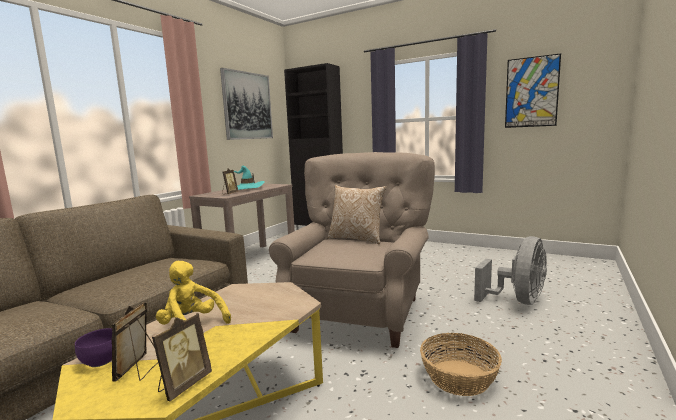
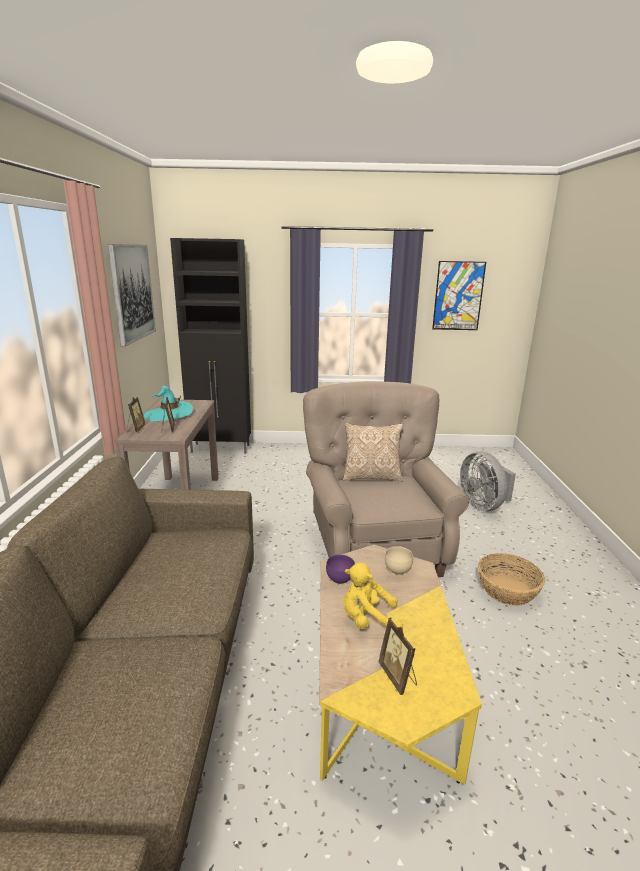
camera: 30 degrees left, 10 degrees up
purple bowl [75,328,112,367] -> purple bowl moved to [326,555,355,584]
picture frame [152,313,212,401] -> picture frame moved to [127,397,145,432]
grey fan [474,236,547,305] -> grey fan turned 150 degrees clockwise [460,452,516,511]
none -> beige bowl [385,546,413,575]

